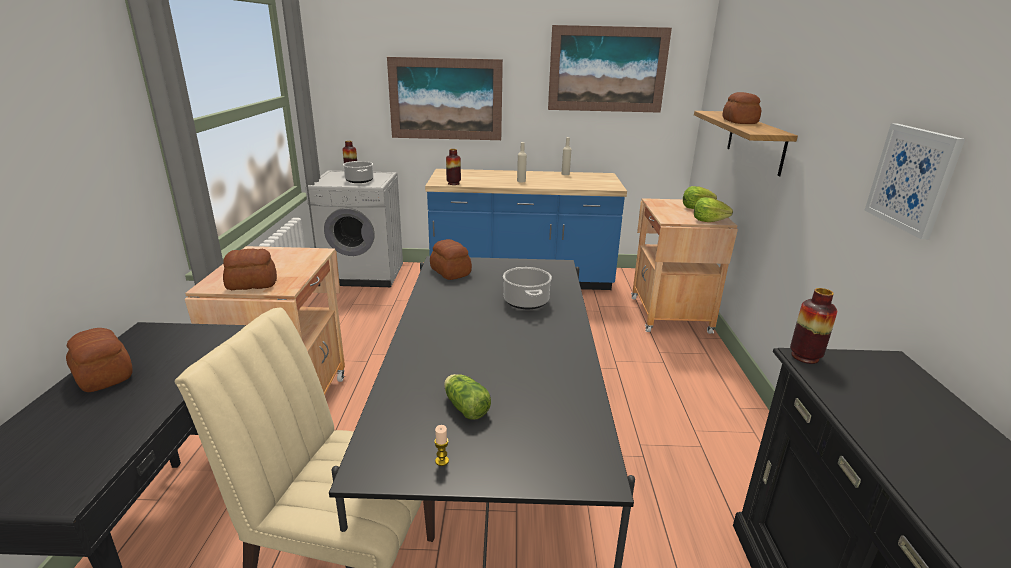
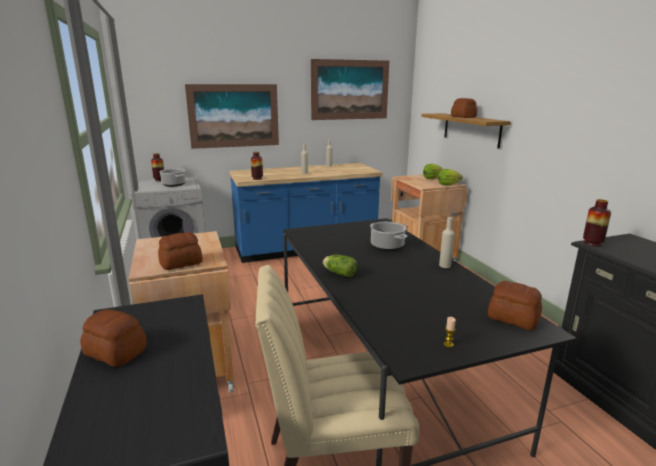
camera: 20 degrees left, 5 degrees down
bread [430,239,472,280] -> bread moved to [488,281,542,330]
lettuce [444,374,491,420] -> lettuce moved to [323,255,357,277]
picture [864,123,965,239] -> none
none -> beige bottle [439,217,455,268]

